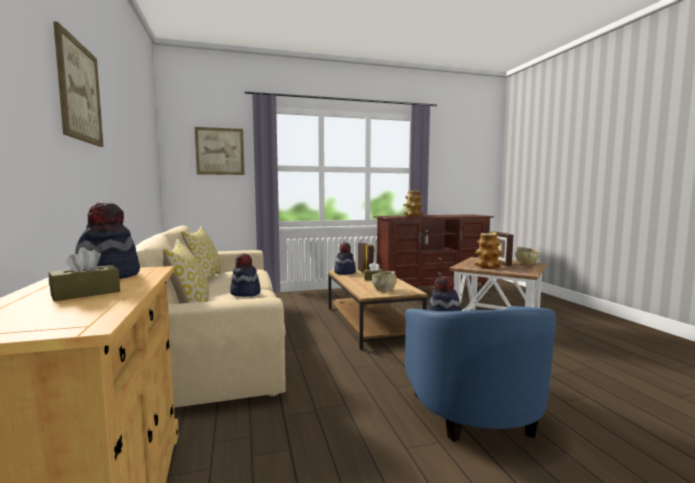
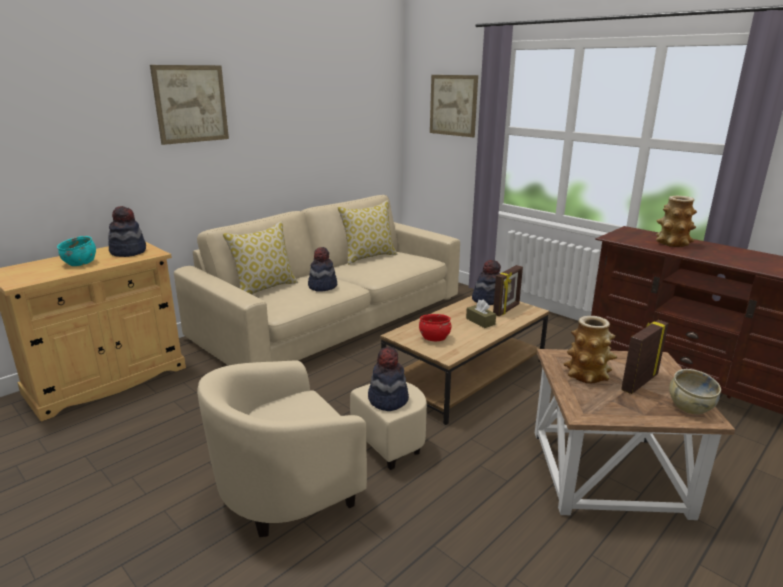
camera: 60 degrees right, 15 degrees up
brown tissue box [49,247,120,301] -> turquoise bowl [57,236,96,266]
beige bowl [372,271,397,291] -> red bowl [419,314,452,341]
blue armchair [405,306,556,442] -> beige armchair [197,360,427,537]

